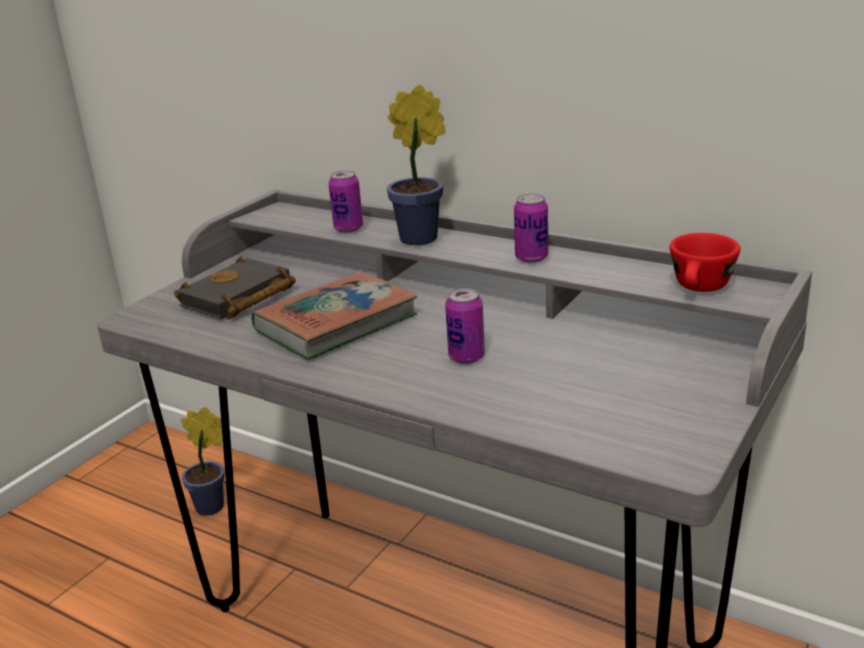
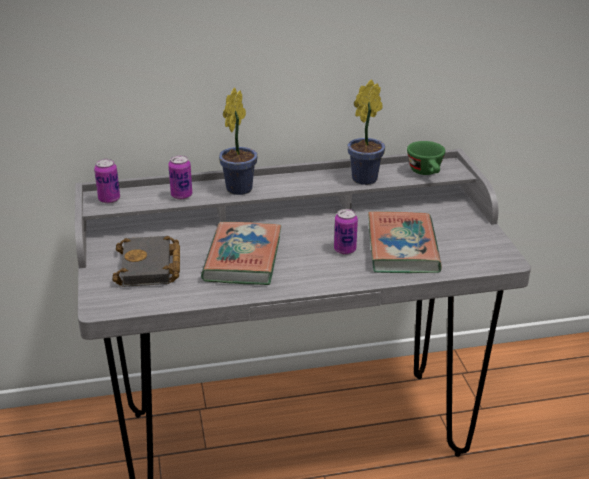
camera: 45 degrees left, 5 degrees up
potted plant [181,407,225,516] -> potted plant moved to [348,79,385,185]
can [514,194,548,263] -> can moved to [94,159,120,204]
red cup [670,233,741,292] -> green cup [407,141,445,175]
none -> book [368,211,442,273]

